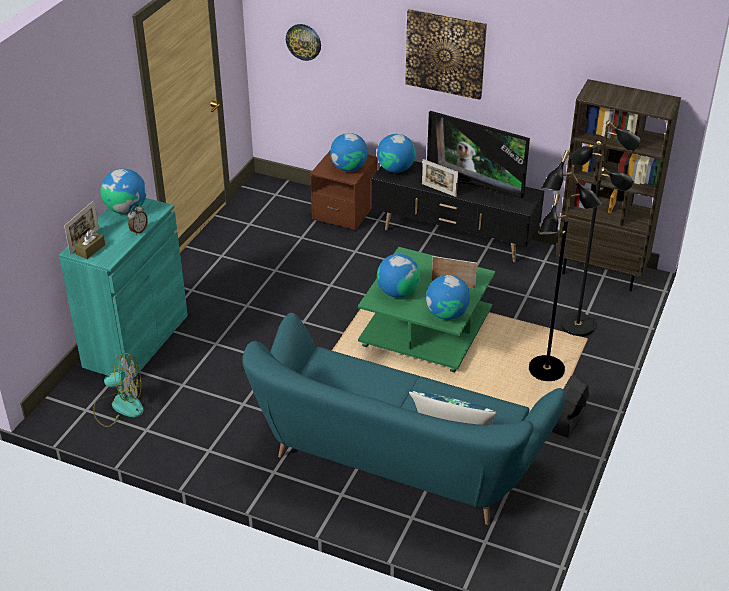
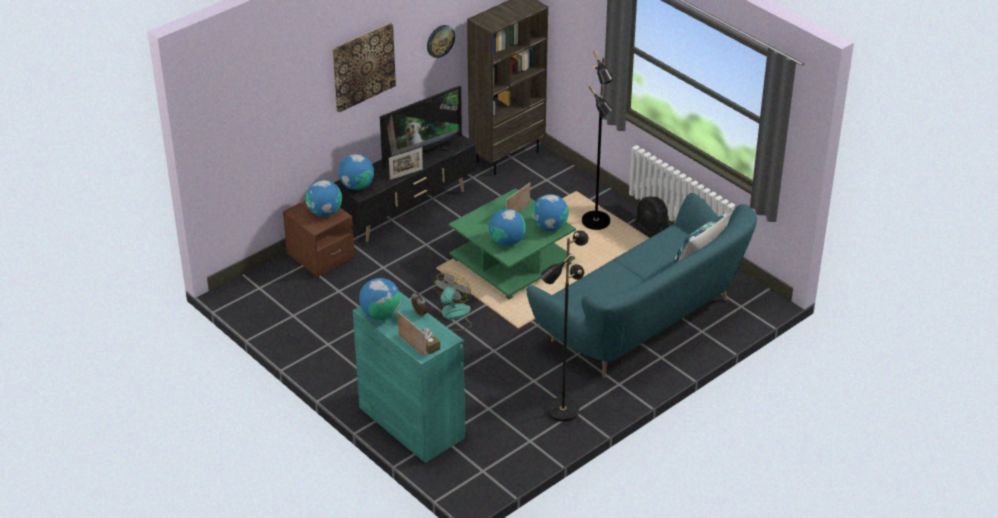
camera: 65 degrees left, 0 degrees up
fan [93,353,144,427] -> fan moved to [434,272,472,331]
wall clock [286,24,321,61] -> wall clock moved to [427,25,455,58]
black floor lamp [560,120,641,337] -> black floor lamp moved to [541,230,589,422]

